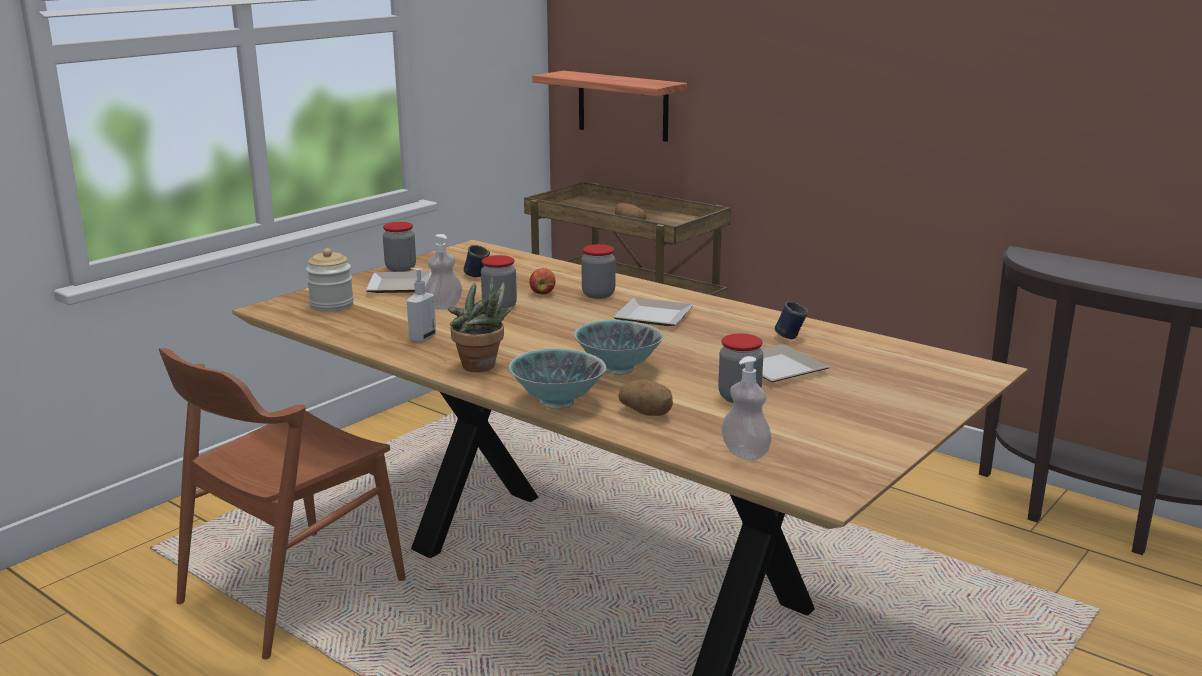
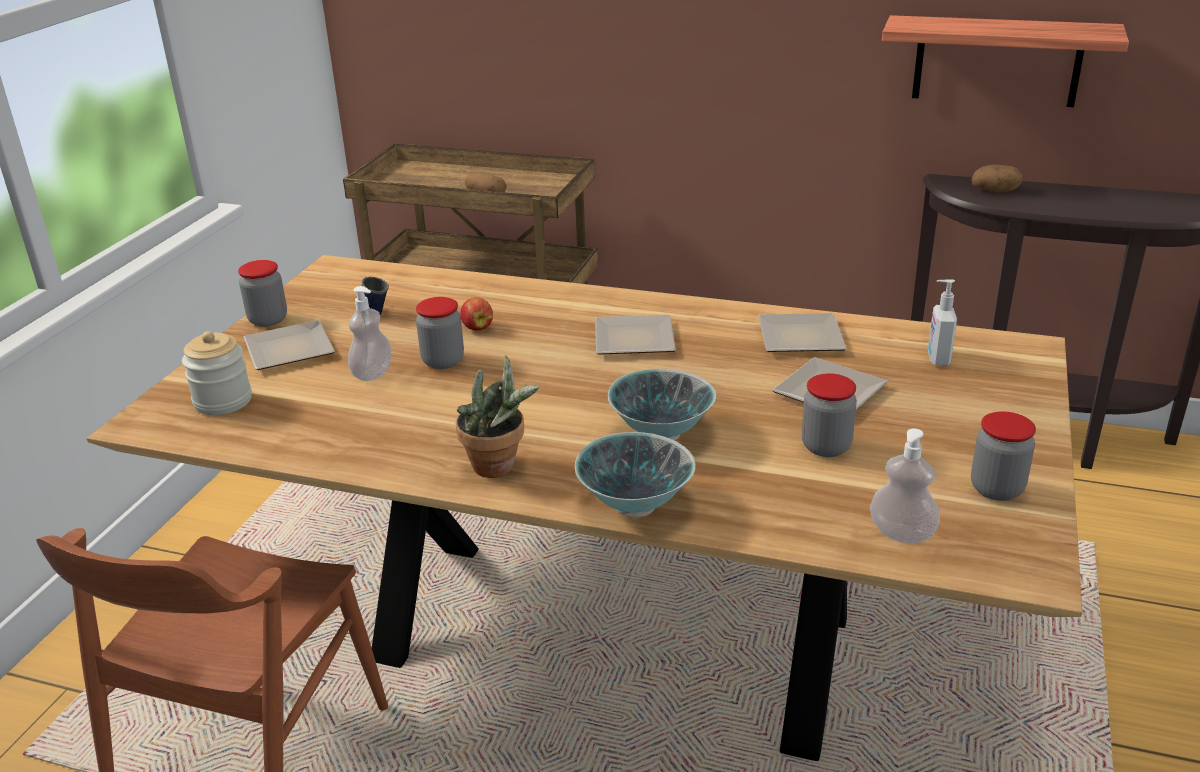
camera: 20 degrees left, 10 degrees up
soap dispenser [407,268,436,343] -> soap dispenser moved to [928,279,957,366]
shelf [532,71,687,142] -> shelf moved to [882,15,1129,107]
jar [581,244,615,299] -> jar moved to [971,411,1036,501]
potato [618,379,673,416] -> potato moved to [971,165,1022,193]
blue mug [775,301,808,339] -> plate [758,313,847,352]

